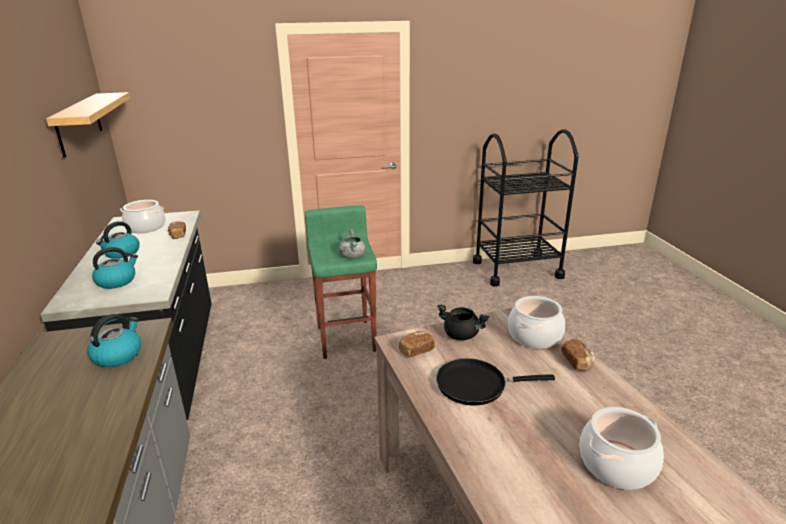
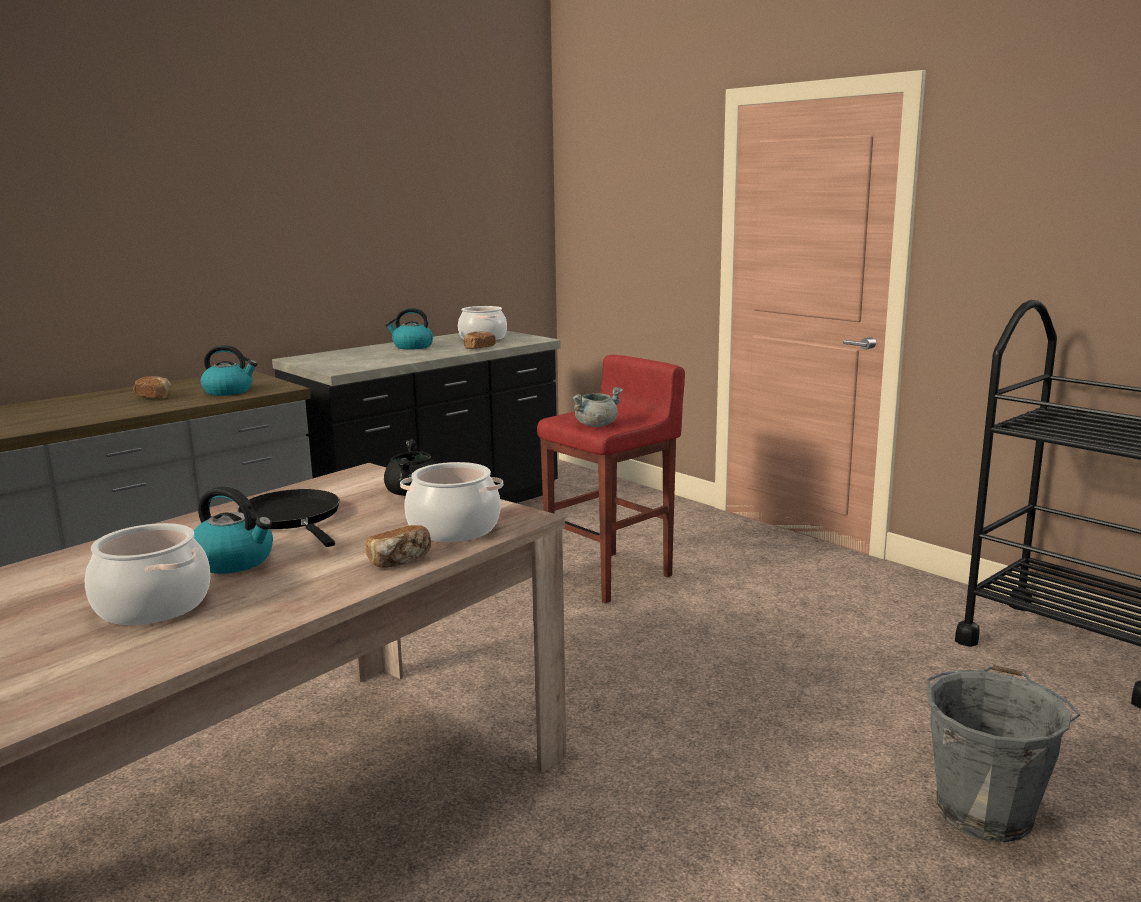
camera: 60 degrees right, 10 degrees down
shelf [46,92,130,157] -> none
kettle [92,247,138,289] -> kettle moved to [193,486,273,574]
green stool [305,206,377,359] -> red stool [537,354,685,603]
bread [399,331,435,357] -> bread moved to [133,376,171,399]
none -> grey bucket [927,665,1080,842]

